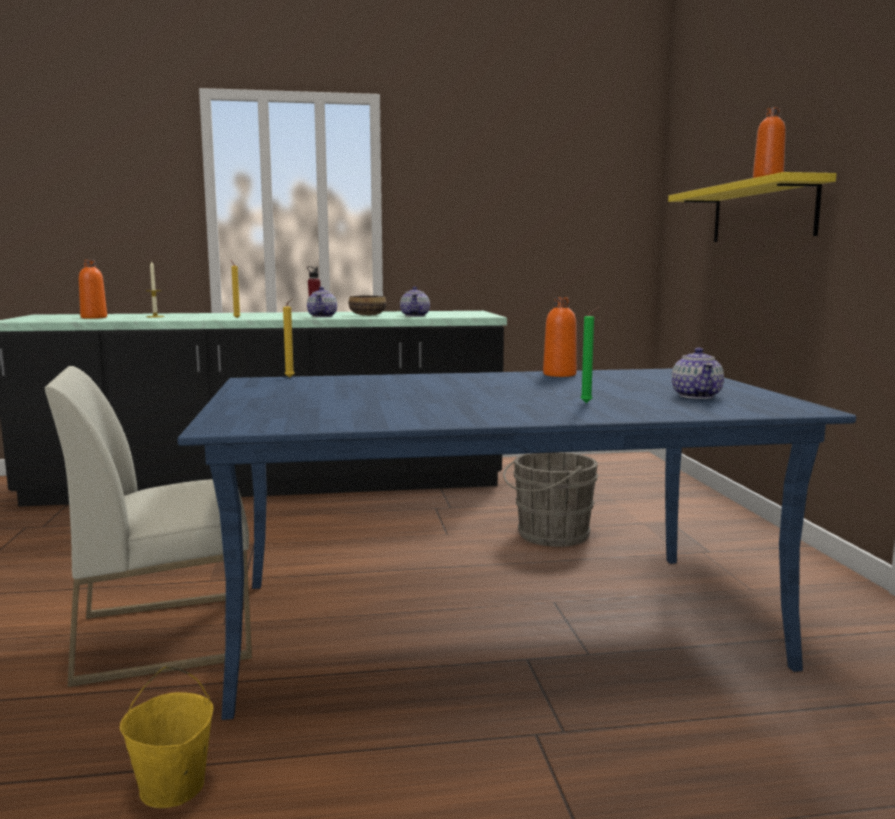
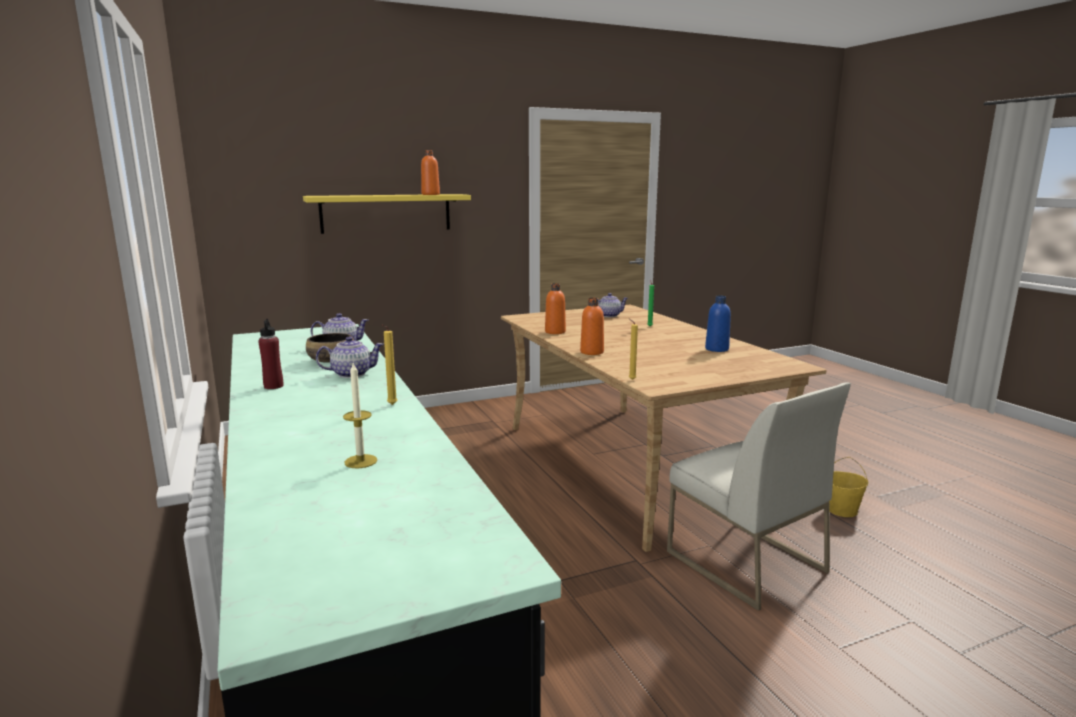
camera: 105 degrees left, 5 degrees up
orange bottle [79,260,107,319] -> orange bottle moved to [580,298,604,355]
blue dining table [177,368,856,720] -> beige dining table [501,305,827,552]
grey bucket [503,452,598,547] -> none
none -> blue bottle [705,295,731,352]

